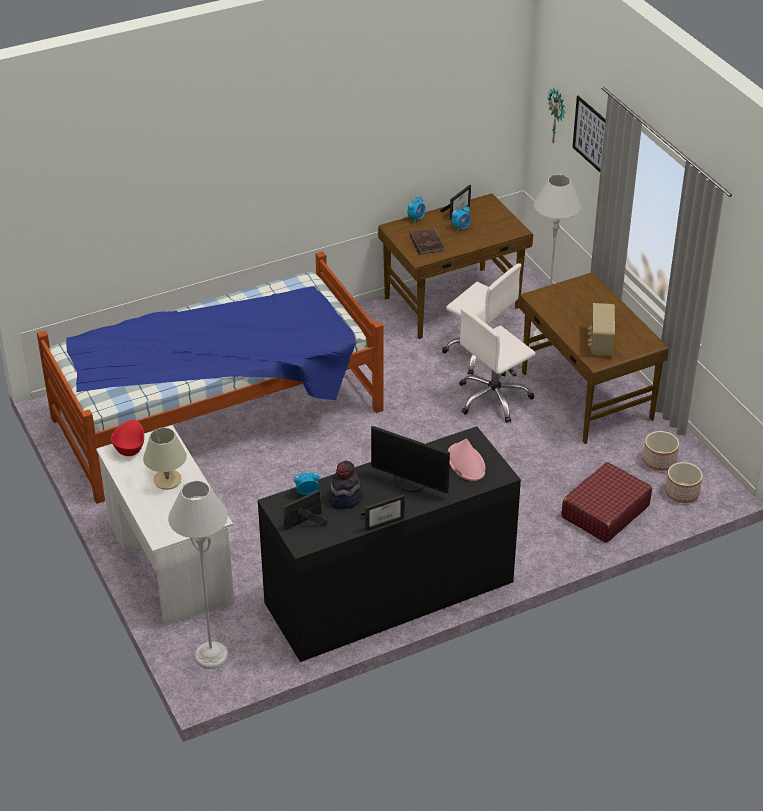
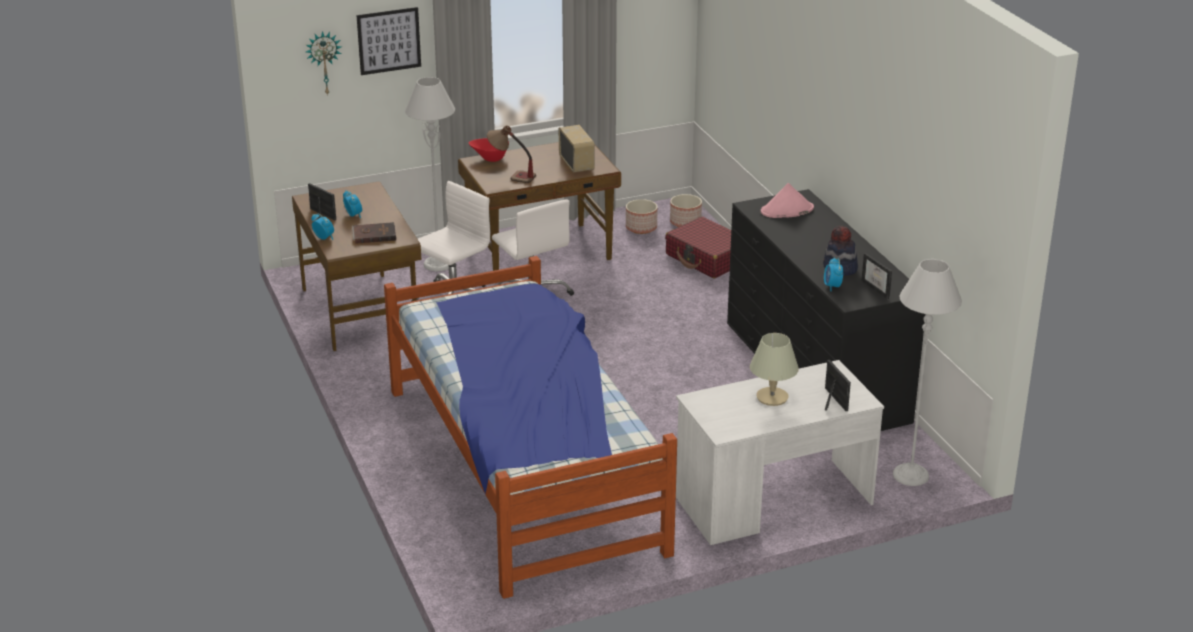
camera: 85 degrees left, 10 degrees down
red bowl [111,420,144,456] -> red bowl moved to [469,138,507,162]
picture frame [361,494,405,531] -> picture frame moved to [825,360,851,411]
monitor [371,426,450,493] -> none
radio [588,303,615,356] -> radio turned 120 degrees counterclockwise [558,125,595,173]
none -> table lamp [487,125,536,183]

